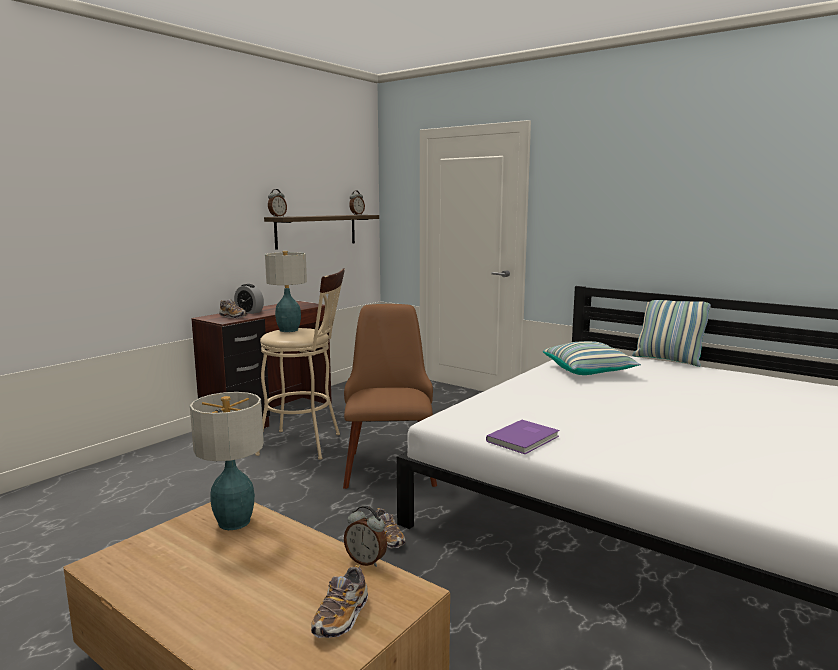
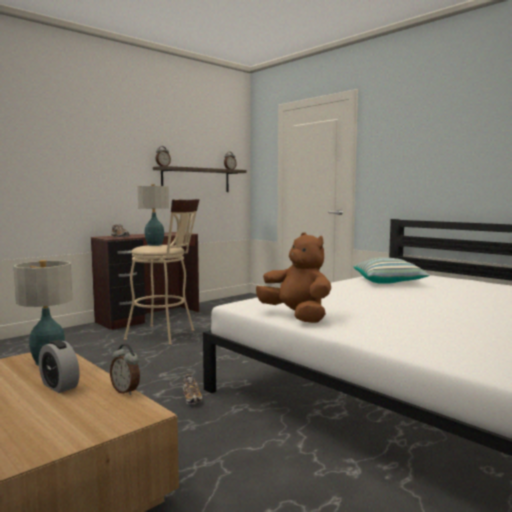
camera: 10 degrees right, 5 degrees down
alarm clock [234,284,264,314] -> alarm clock moved to [39,340,80,393]
shoe [311,565,368,638] -> none
brown chair [343,304,437,489] -> none
purple book [486,420,560,454] -> brown plush toy [256,232,331,323]
pillow [632,300,711,367] -> none

